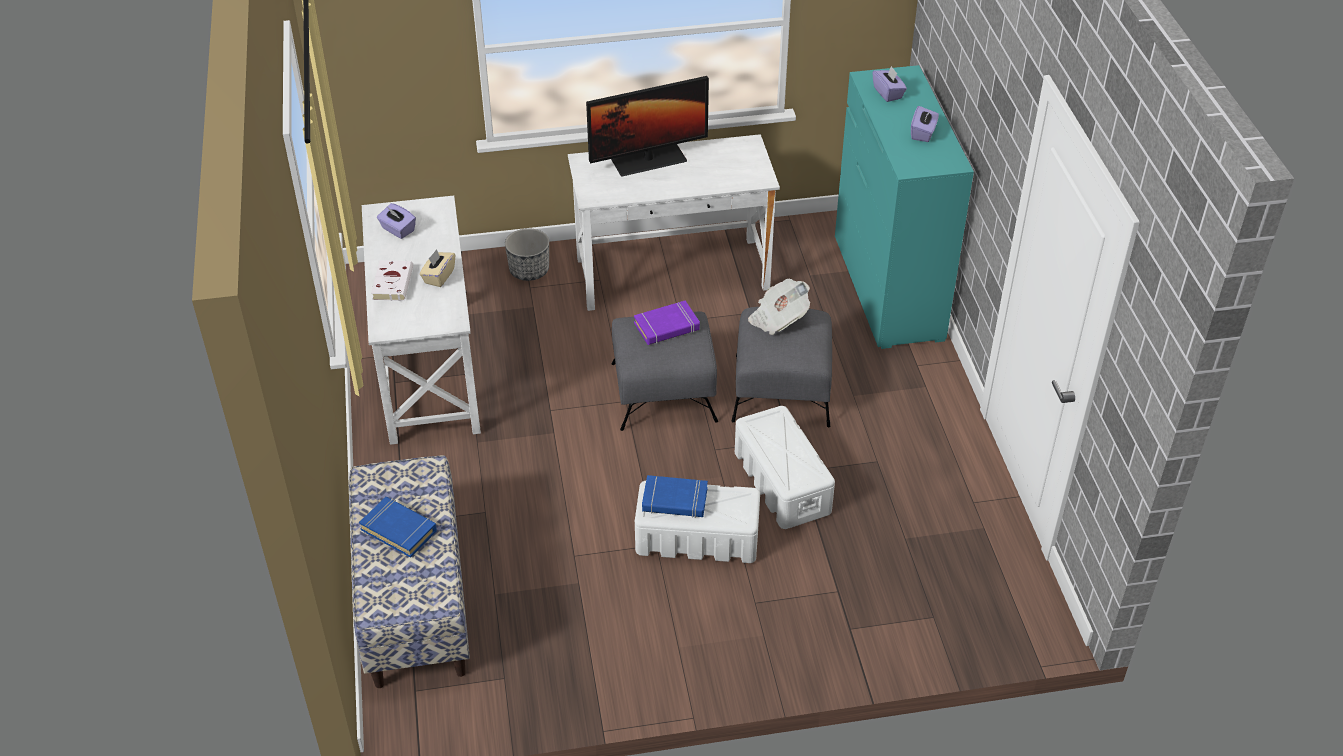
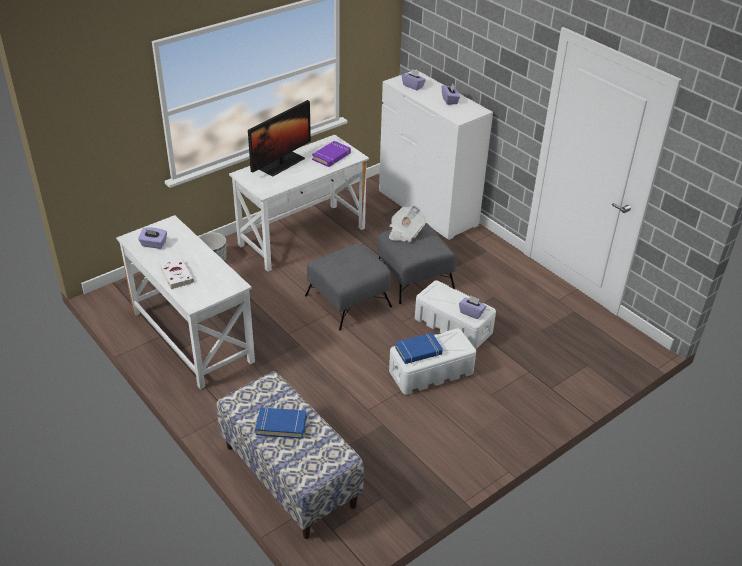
camera: 30 degrees left, 5 degrees down
beige tissue box [420,249,455,287] -> none
purple book [634,301,700,345] -> purple book moved to [312,141,351,167]
turquoise dresser [835,65,974,349] -> white dresser [379,70,493,240]
none -> purple tissue box [459,295,487,319]

